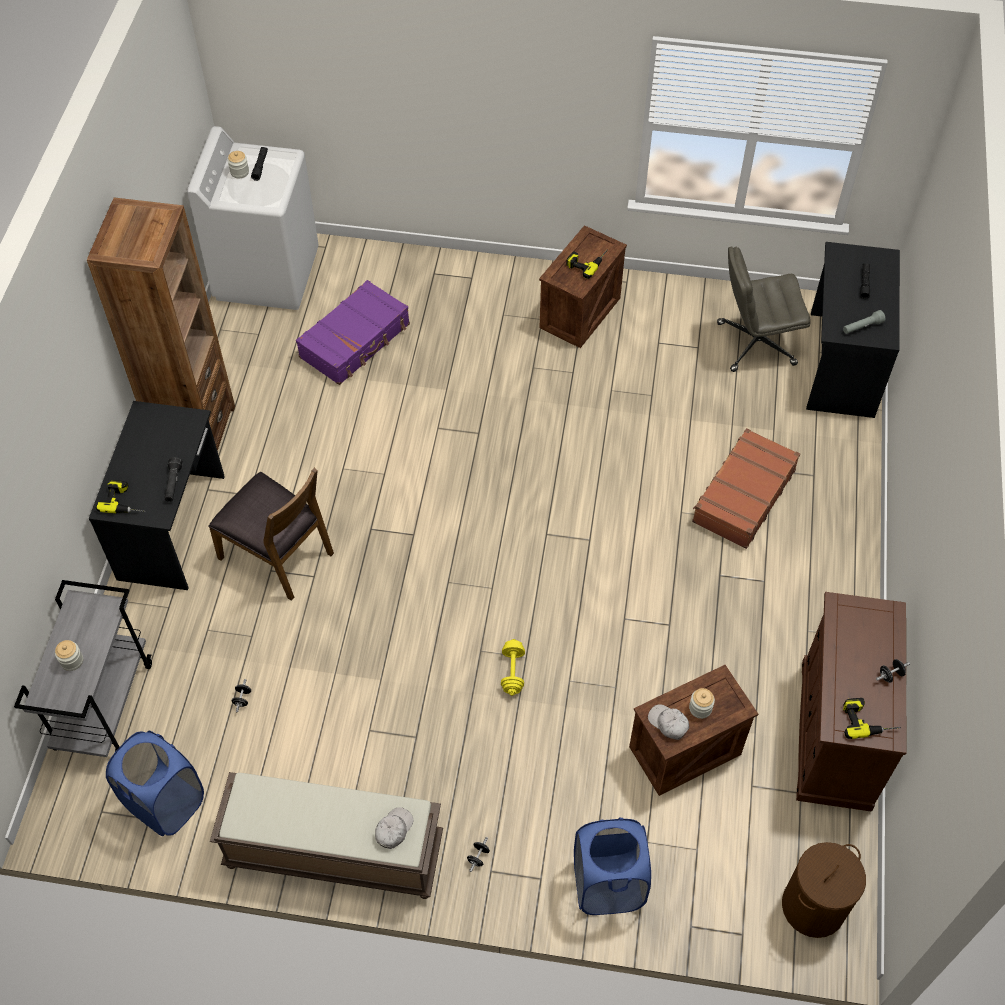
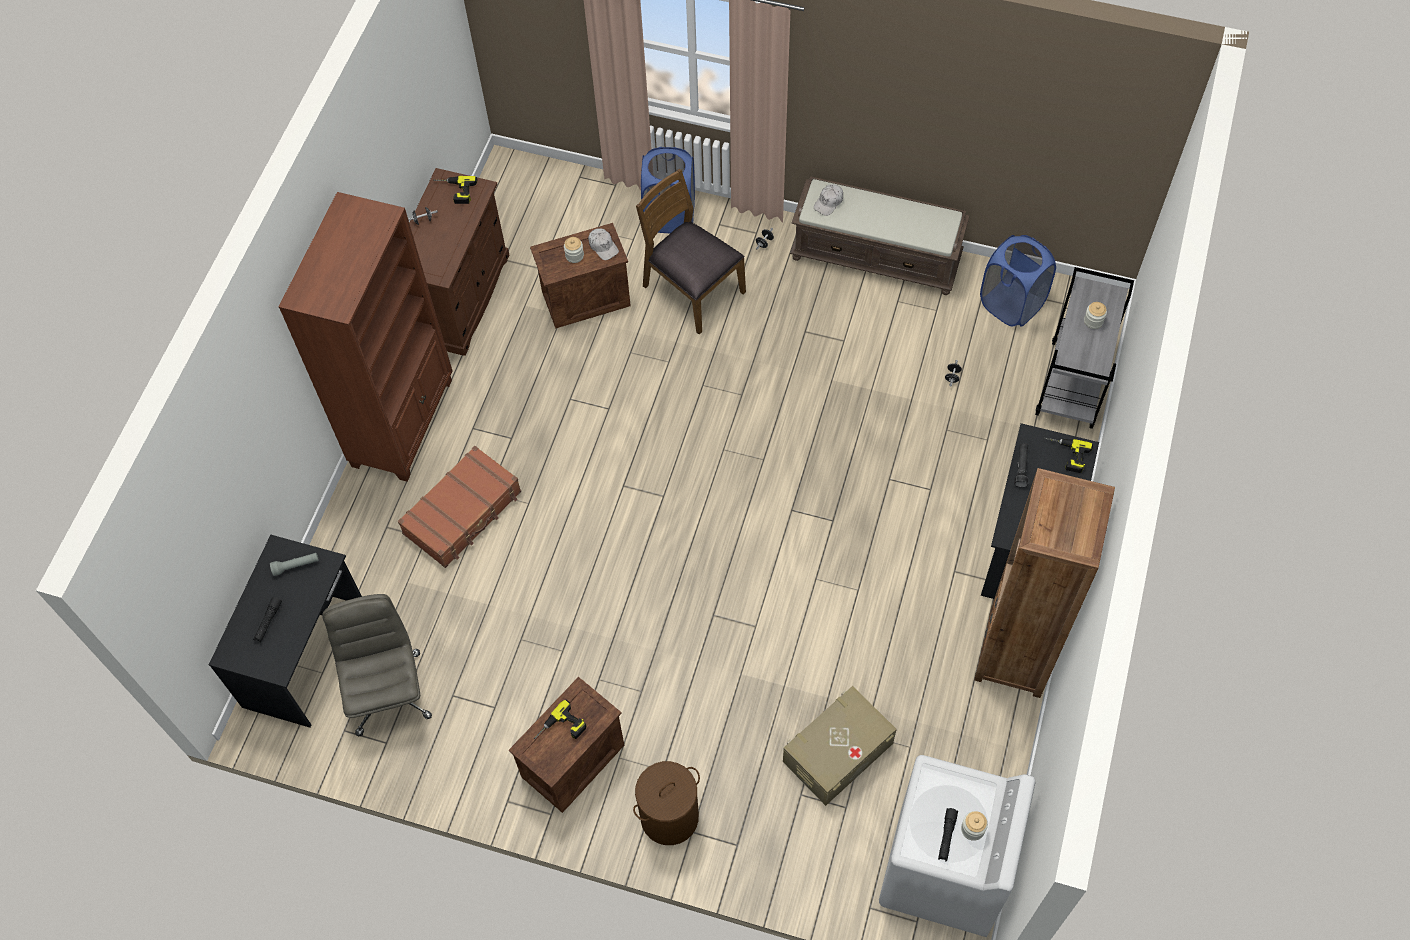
camera: 170 degrees left, 5 degrees up
brown chair [208,468,334,601] -> brown chair moved to [636,169,746,335]
purple suitcase [296,280,410,385] -> beige storage box [783,686,897,806]
yellow dumbbell [501,639,525,696] -> none
grey office chair [717,246,811,372] -> grey office chair turned 105 degrees counterclockwise [322,594,432,736]
brown laundry basket [782,842,866,938] -> brown laundry basket moved to [633,761,700,845]
none -> brown bookcase [279,192,452,482]

